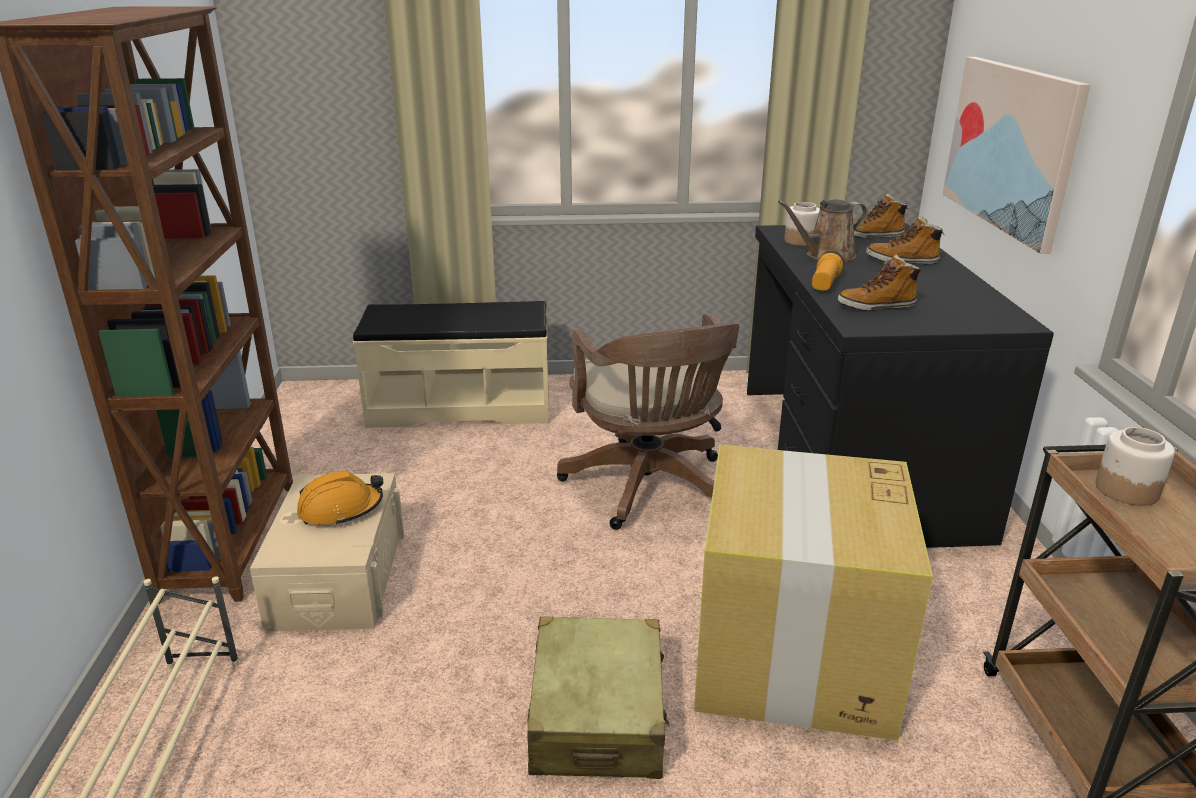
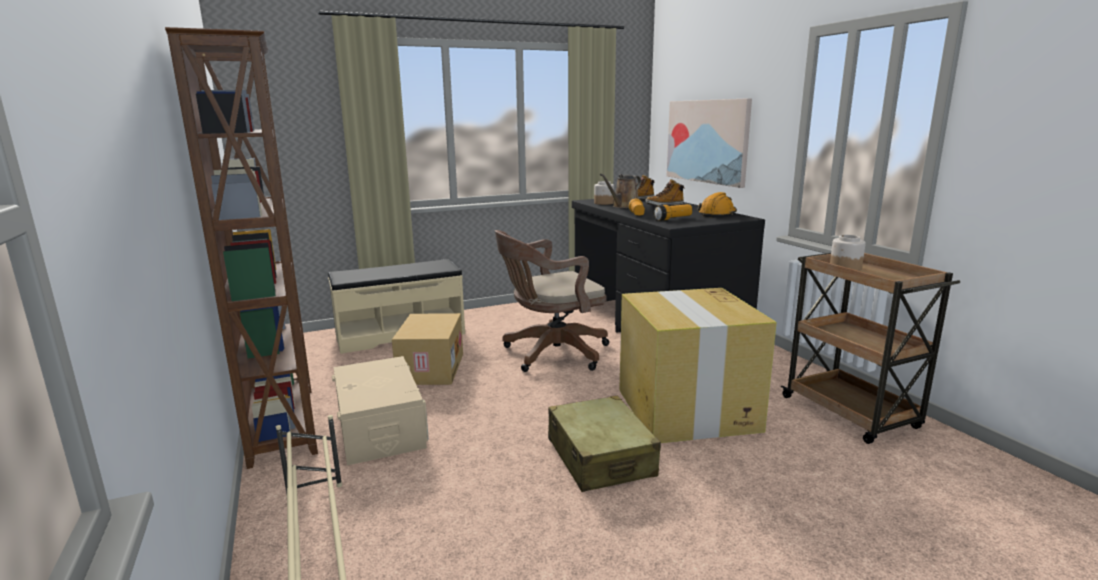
camera: 20 degrees left, 10 degrees down
orange hard hat [297,470,383,526] -> orange hard hat moved to [698,192,737,218]
brown office chair [557,313,740,530] -> brown office chair turned 105 degrees clockwise [495,230,609,372]
boot [838,254,921,311] -> flashlight [653,204,692,221]
none -> cardboard box [392,313,463,385]

